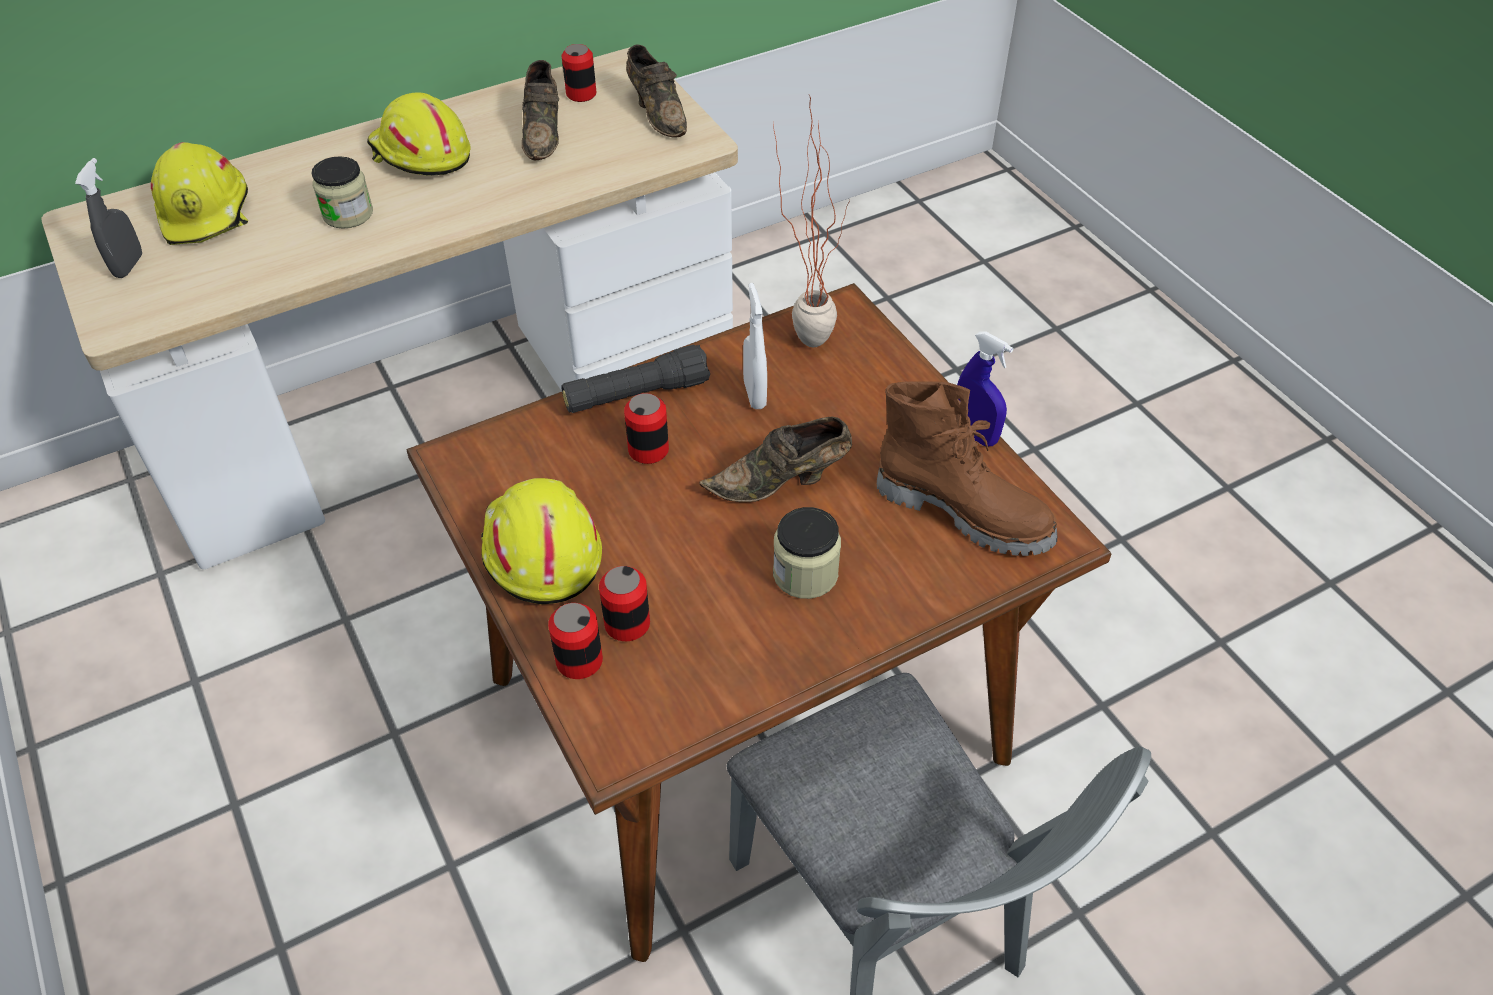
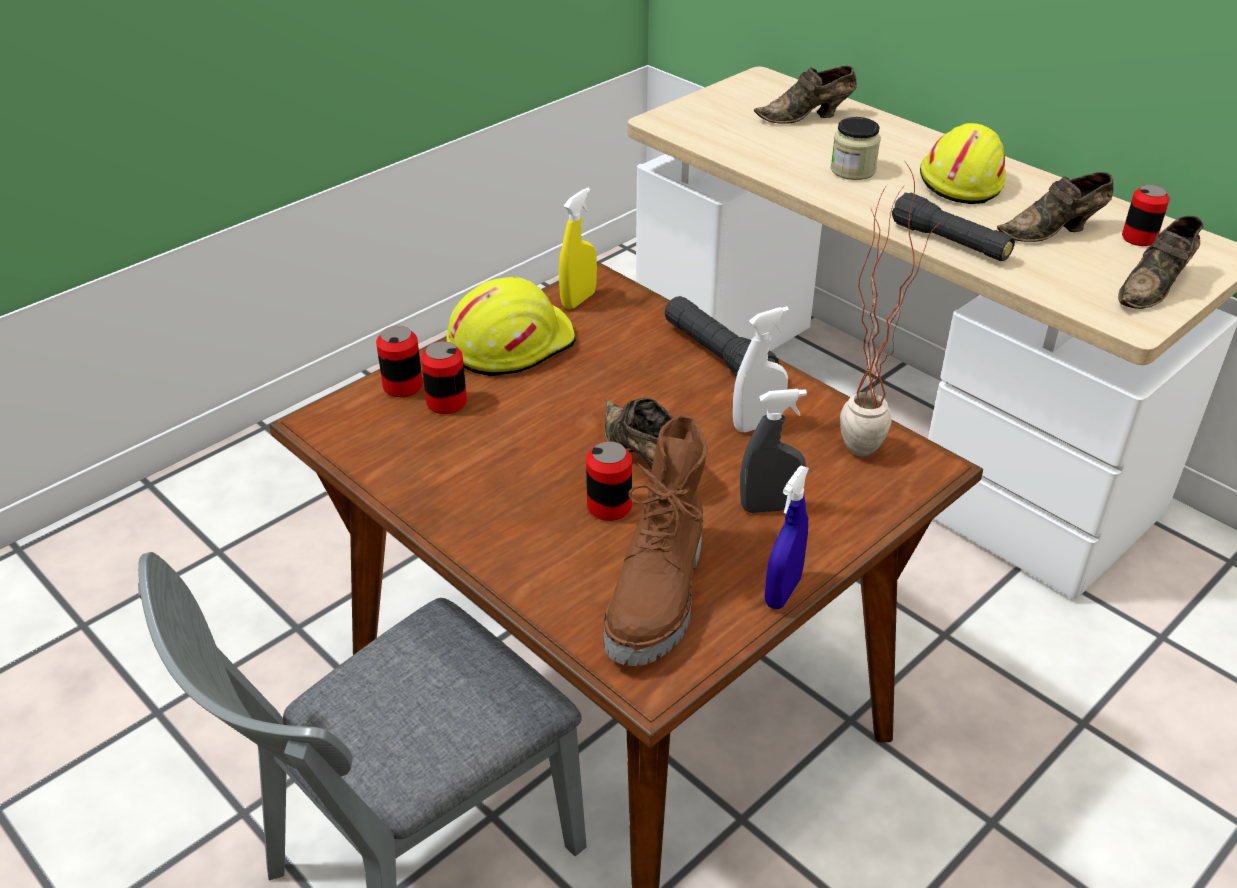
camera: 75 degrees right, 10 degrees down
grey spray bottle [75,158,142,278] -> grey spray bottle moved to [740,389,807,513]
yellow hard hat [151,142,248,245] -> brown shoe [754,66,857,124]
can [624,393,669,464] -> can moved to [586,441,632,521]
jar [773,507,841,599] -> none
none -> yellow spray bottle [559,187,597,309]
none -> black flashlight [892,192,1015,261]

